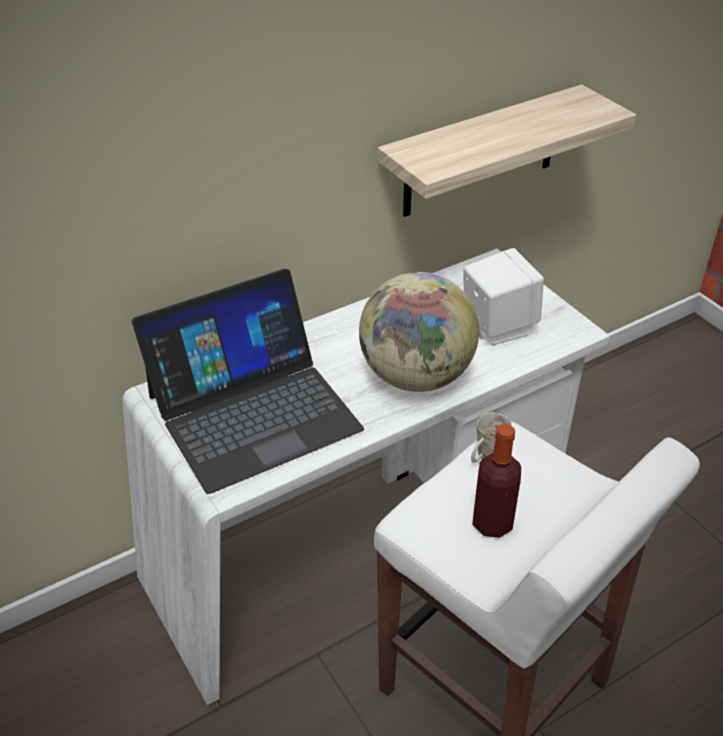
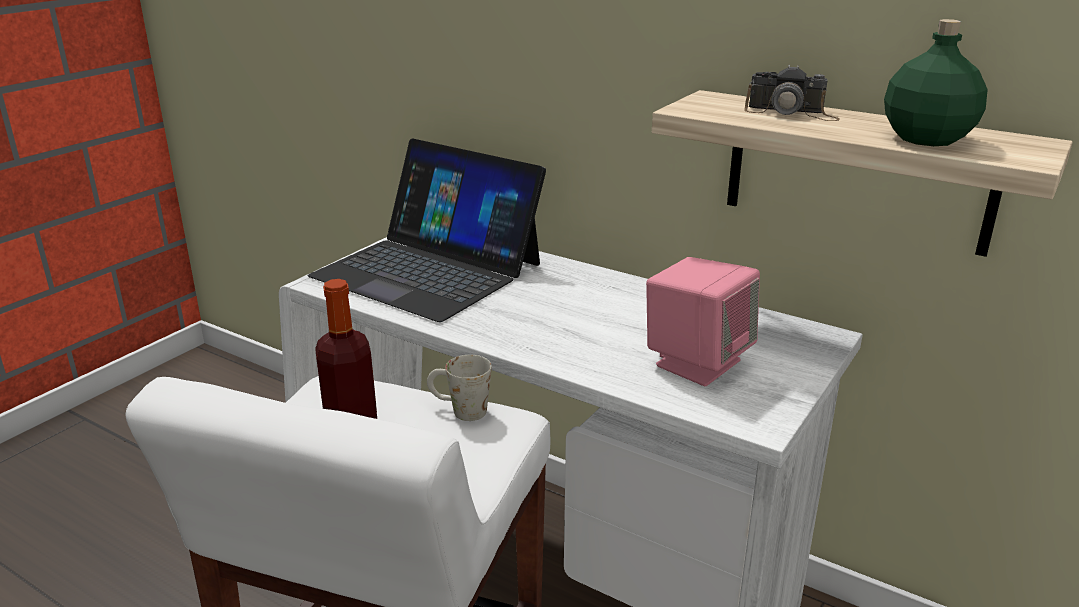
camera: 65 degrees right, 15 degrees down
globe [359,272,479,392] -> none
white speaker [464,248,544,345] -> pink speaker [646,257,760,386]
none -> camera [744,65,840,121]
none -> green bottle [884,19,988,146]

